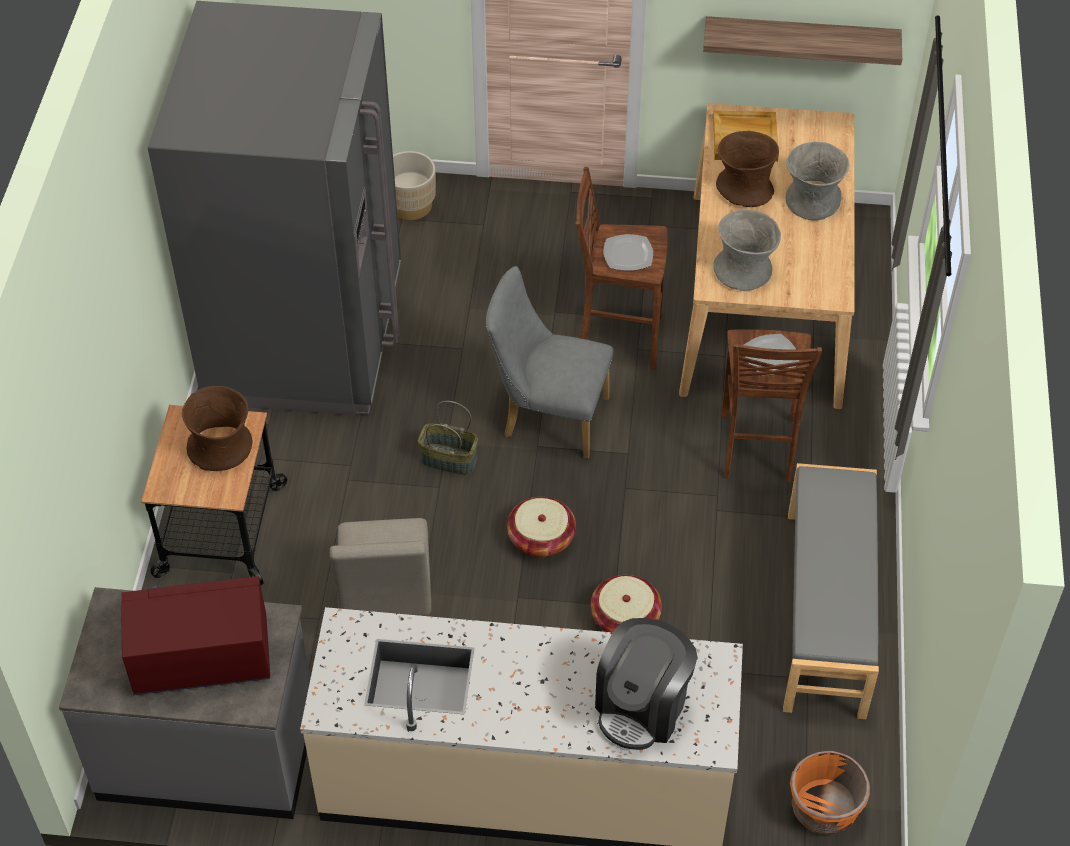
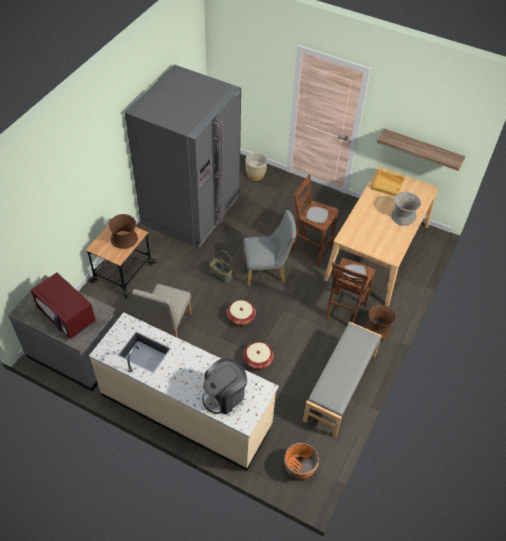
camera: 20 degrees right, 0 degrees up
red microwave [121,576,270,695] -> red microwave turned 150 degrees counterclockwise [31,272,96,339]
grey chair [486,266,613,458] -> grey chair turned 135 degrees clockwise [243,210,297,286]
grey vase [713,210,781,291] -> none
brown vase [716,131,779,207] -> brown vase moved to [366,305,396,340]

